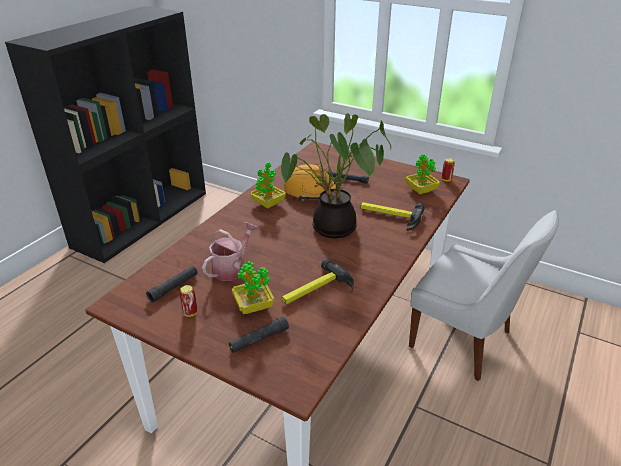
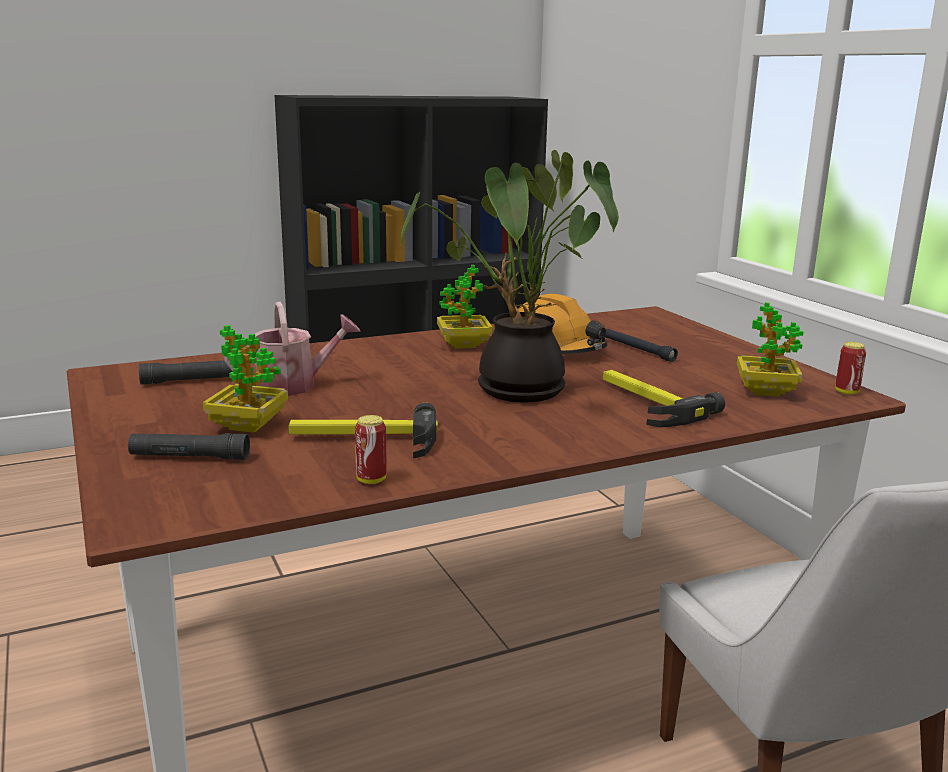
camera: 35 degrees right, 15 degrees down
can [179,285,197,317] -> can moved to [355,415,387,484]

